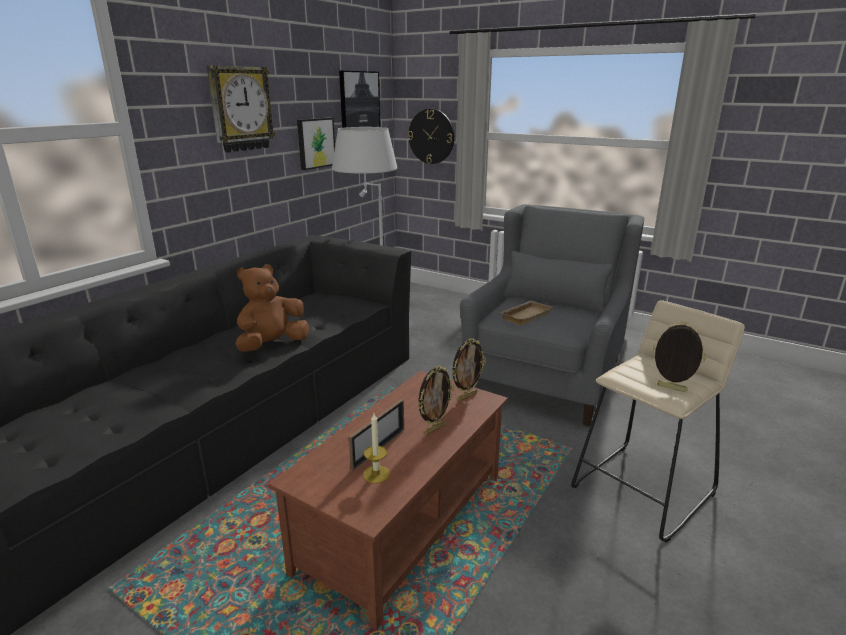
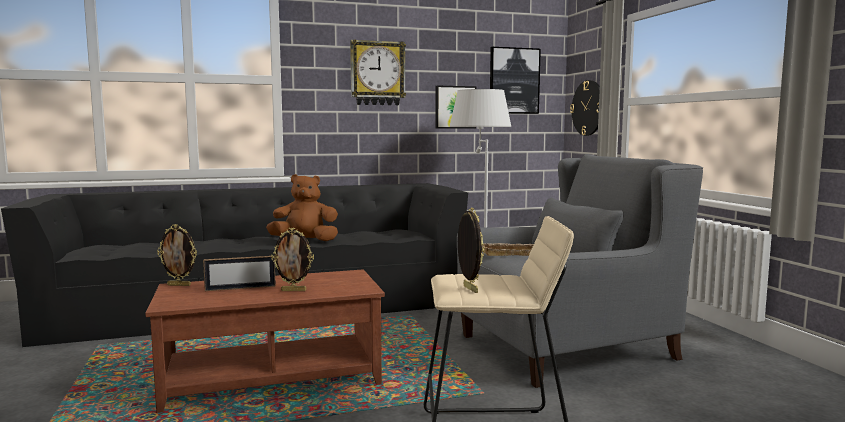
camera: 40 degrees right, 15 degrees down
candle [363,414,390,483] -> none
picture frame [452,338,486,401] -> picture frame moved to [157,224,197,286]

